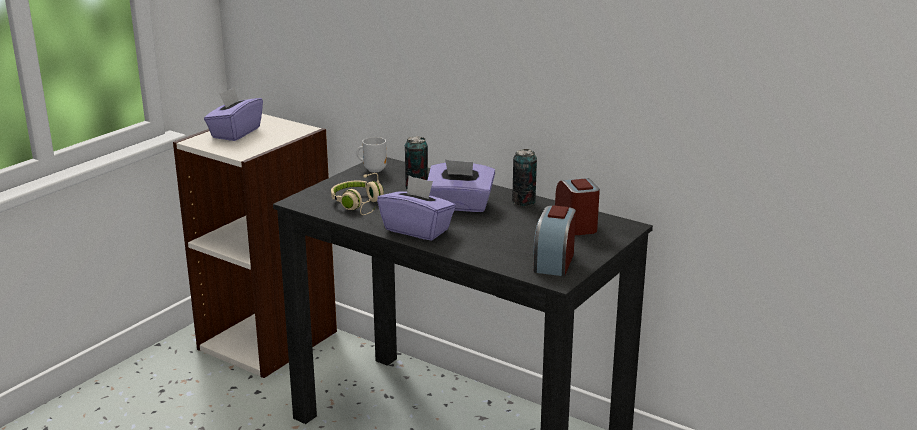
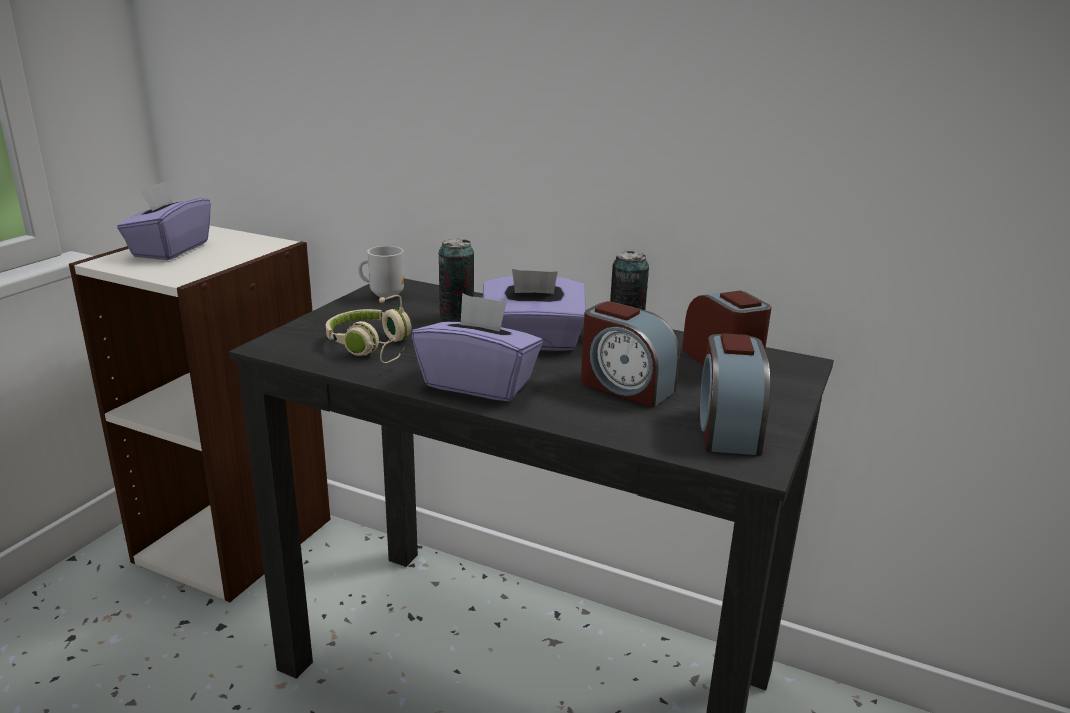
camera: 10 degrees left, 0 degrees up
none -> alarm clock [581,301,679,408]

